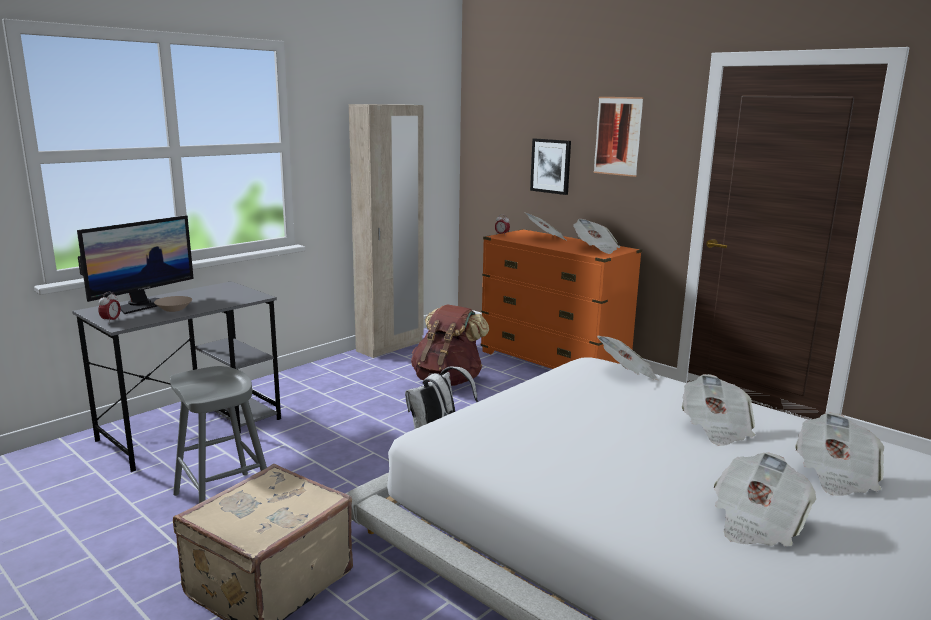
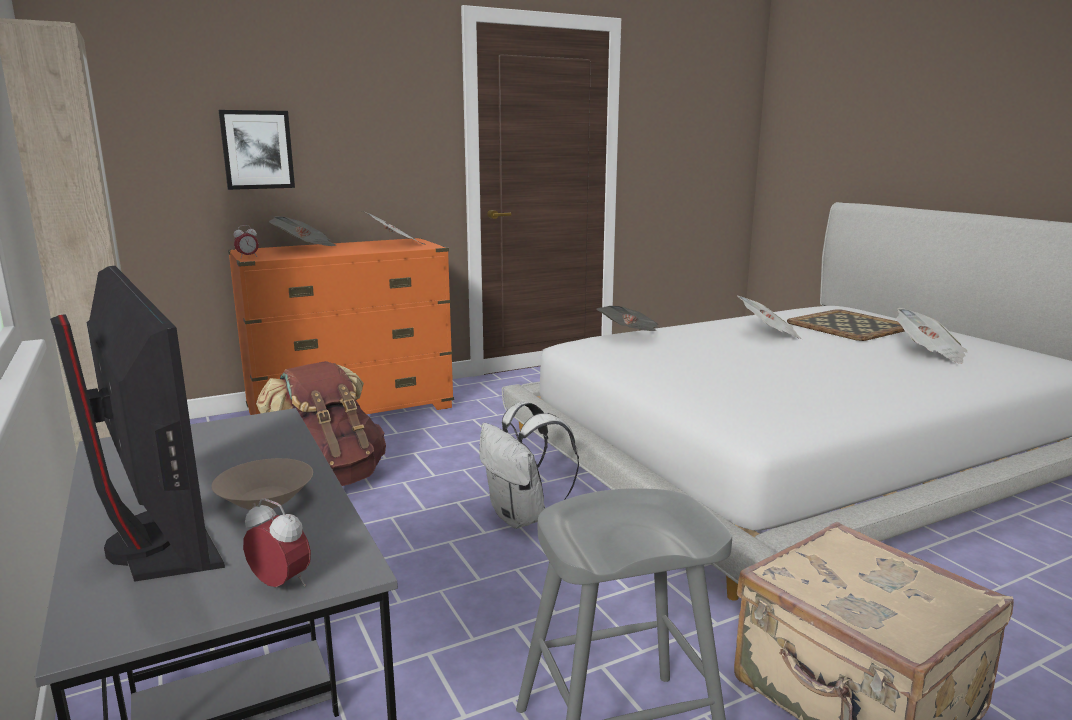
camera: 70 degrees left, 0 degrees up
picture [594,97,644,177] -> none
newspaper [795,413,884,496] -> tray [787,309,905,341]

